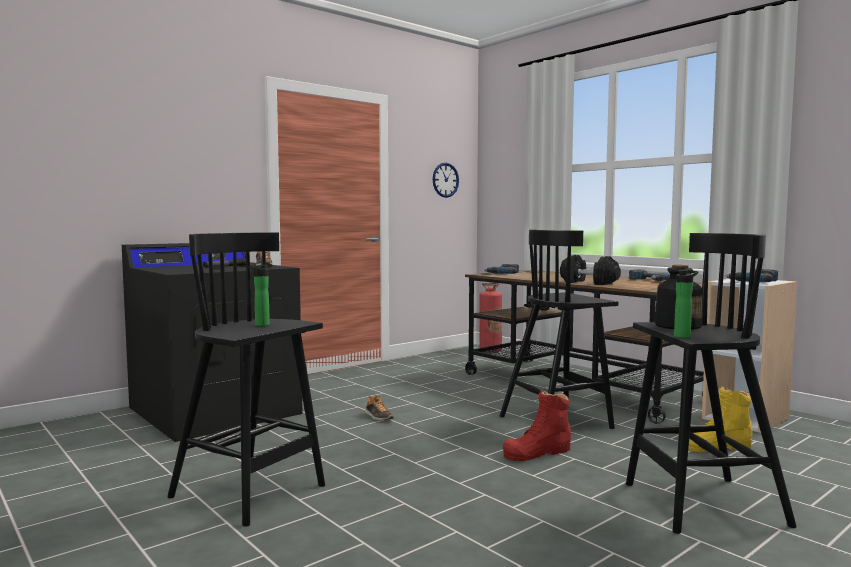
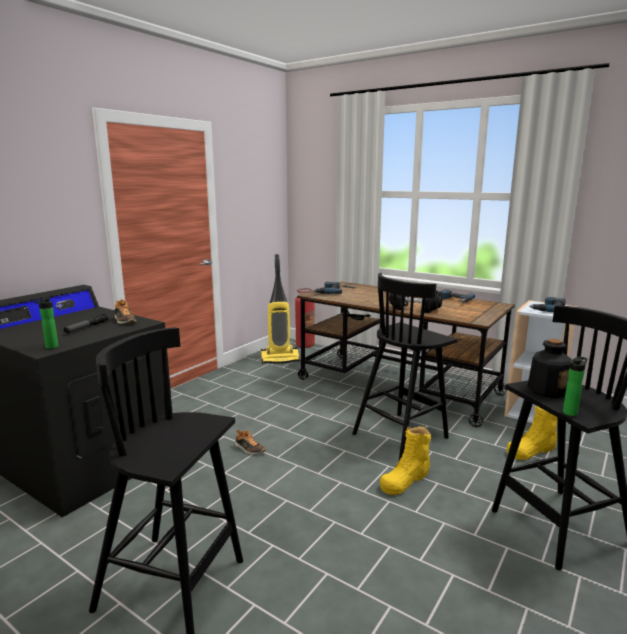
camera: 15 degrees left, 10 degrees up
bottle [248,265,270,326] -> bottle moved to [34,297,59,349]
wall clock [433,162,459,198] -> none
red boot [503,390,571,461] -> yellow boot [380,426,431,495]
none -> vacuum cleaner [261,254,300,364]

